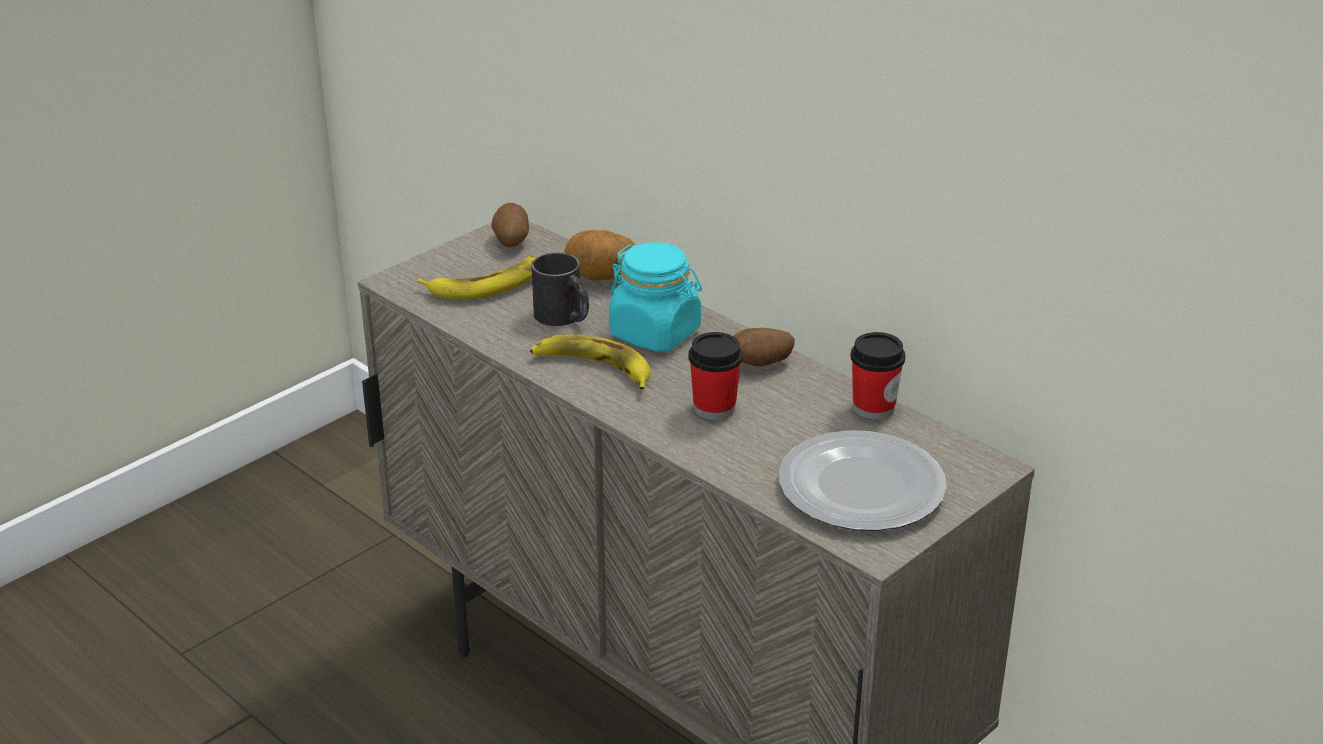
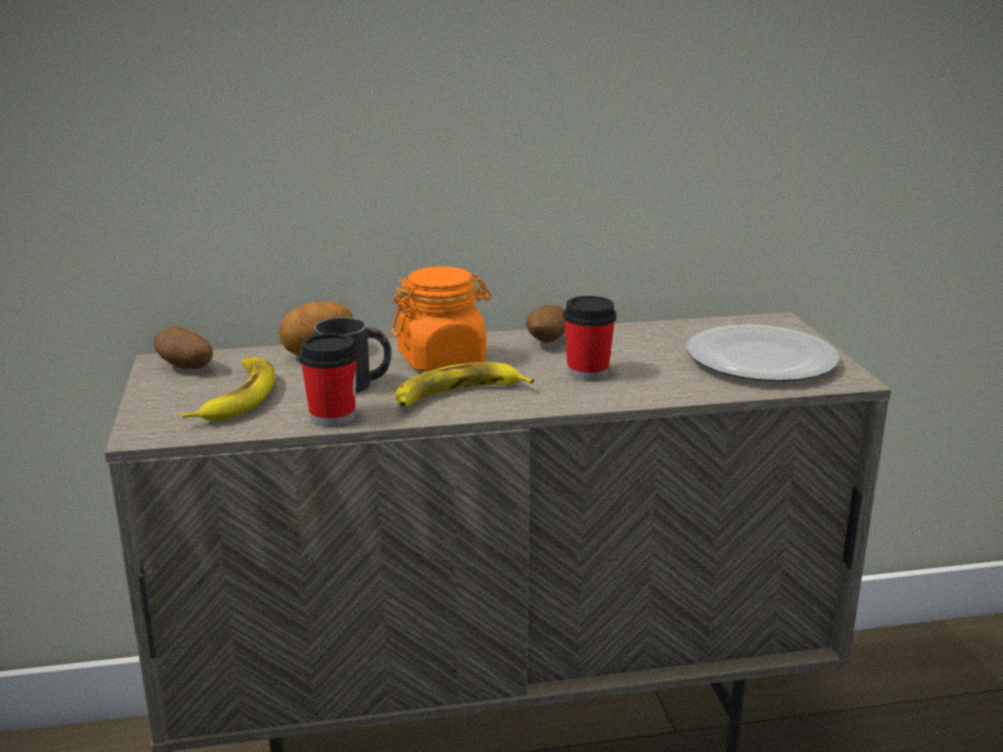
camera: 55 degrees left, 10 degrees down
turquoise jar [609,242,702,352] -> orange jar [391,266,491,372]
cup [851,332,906,420] -> cup moved to [299,333,358,427]

